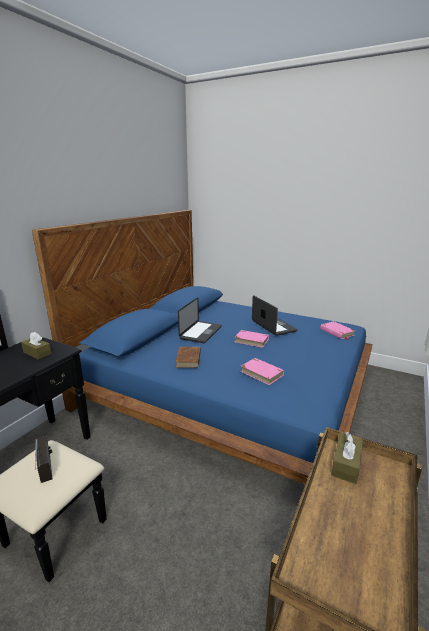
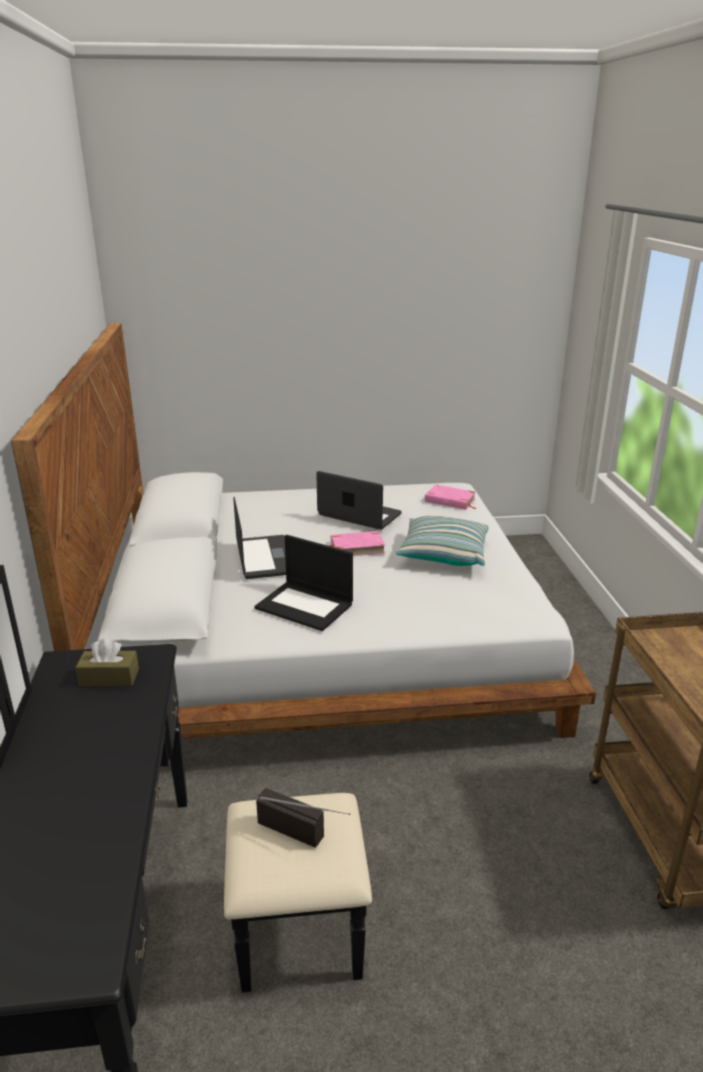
camera: 35 degrees left, 5 degrees up
blue bed [32,210,373,484] -> white bed [11,323,596,739]
brown book [175,347,201,368] -> laptop [254,535,353,631]
pink book [240,358,284,385] -> none
brown tissue box [331,432,364,484] -> none
none -> pillow [396,516,489,566]

